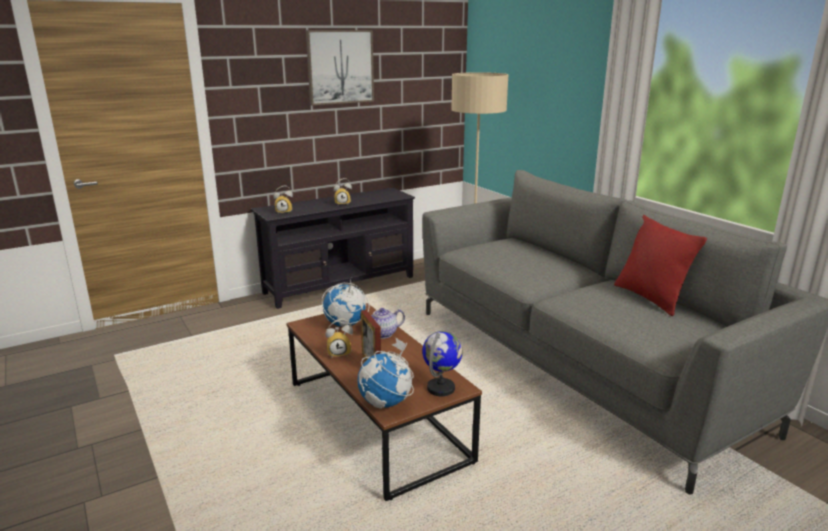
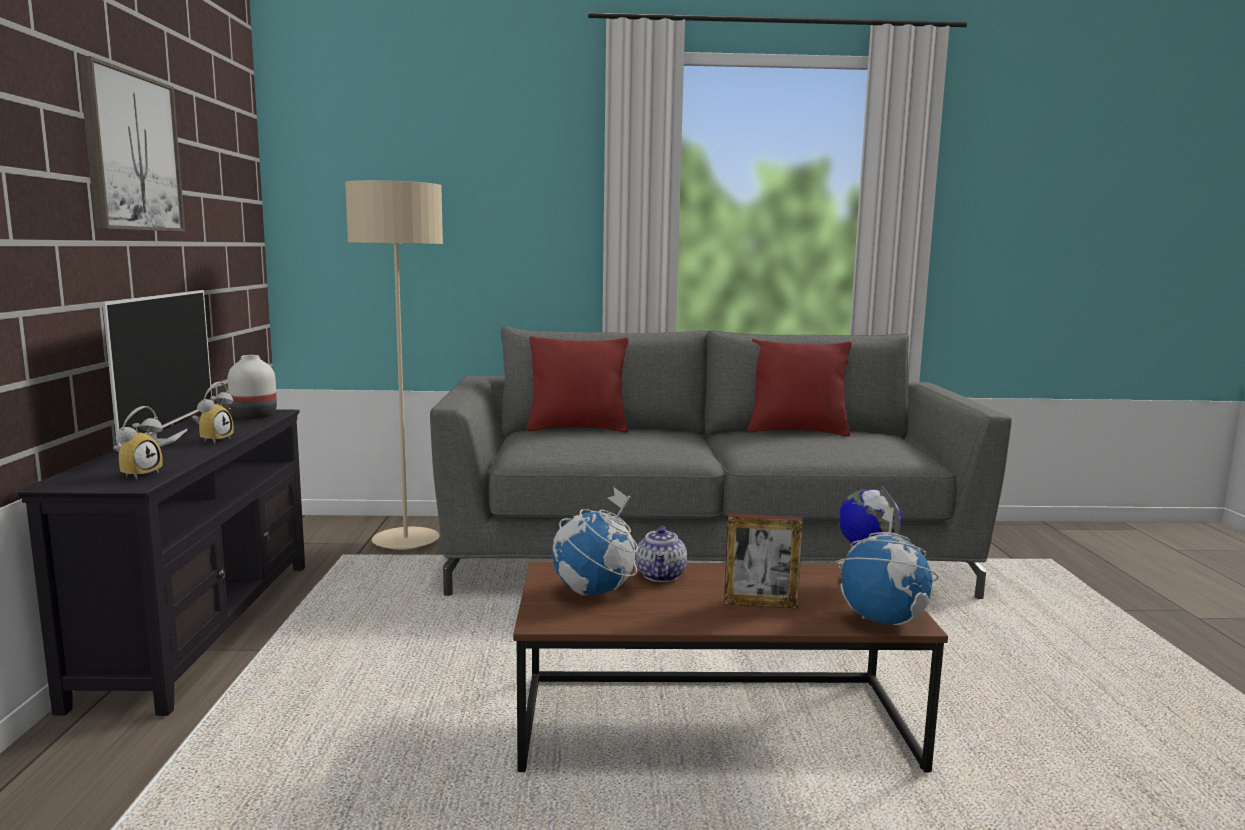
camera: 60 degrees left, 10 degrees down
alarm clock [325,318,353,358] -> none
none -> television [102,290,212,447]
none -> white vase [228,355,277,419]
none -> red pillow [526,336,629,433]

